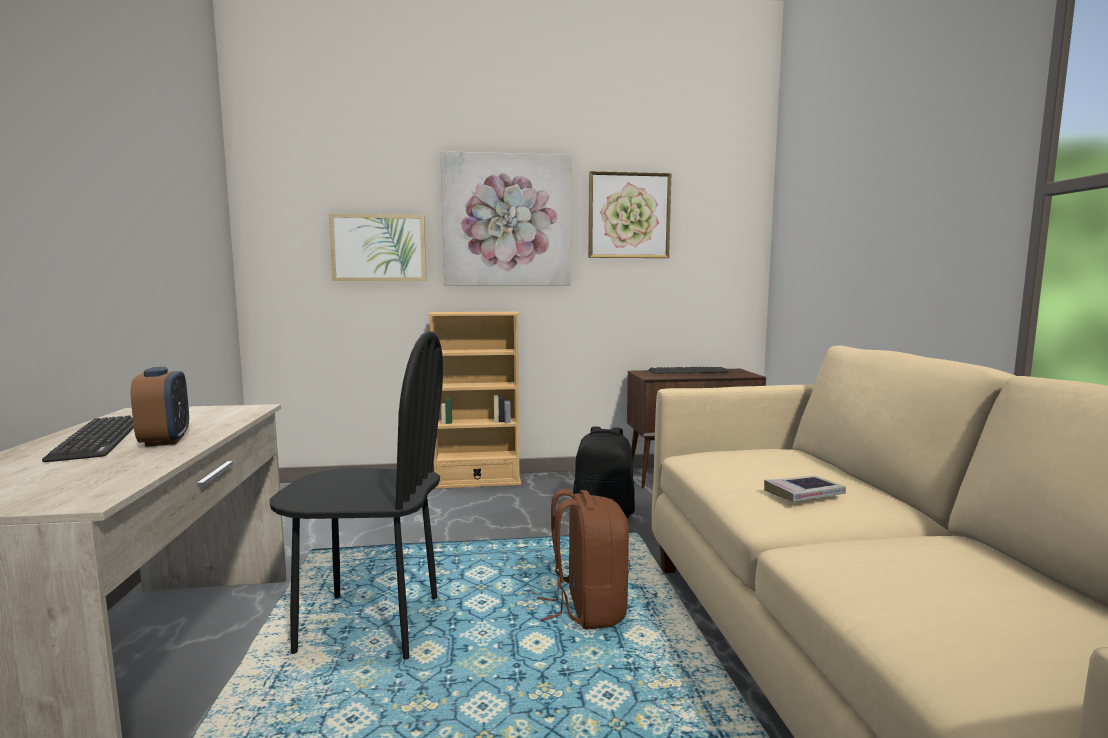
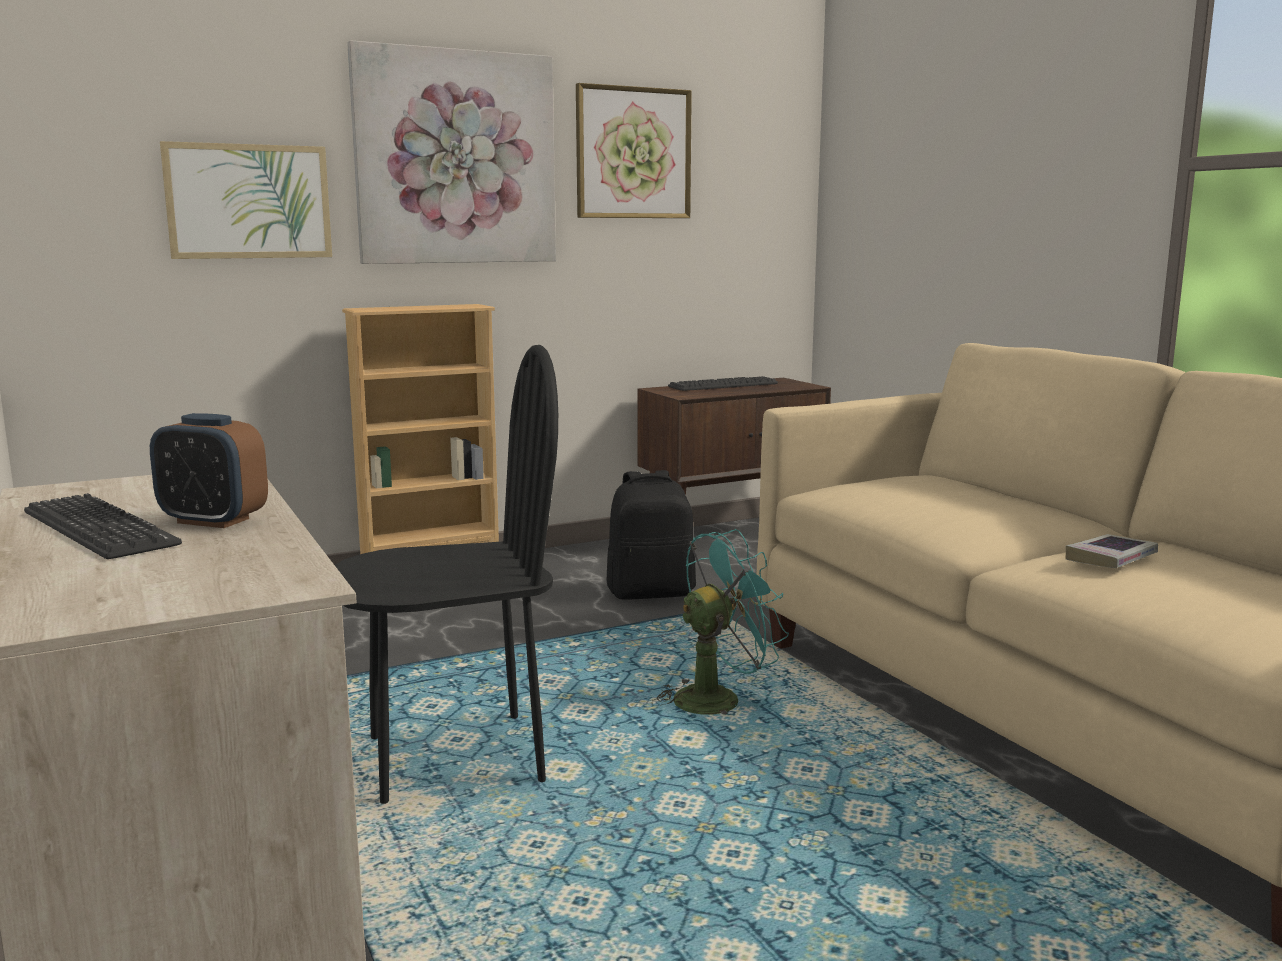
camera: 20 degrees left, 5 degrees up
alarm clock [131,367,189,447] -> alarm clock turned 150 degrees clockwise [150,413,268,528]
brown backpack [537,489,630,630] -> turquoise fan [652,529,789,715]
book [764,476,846,502] -> book moved to [1066,534,1158,568]

